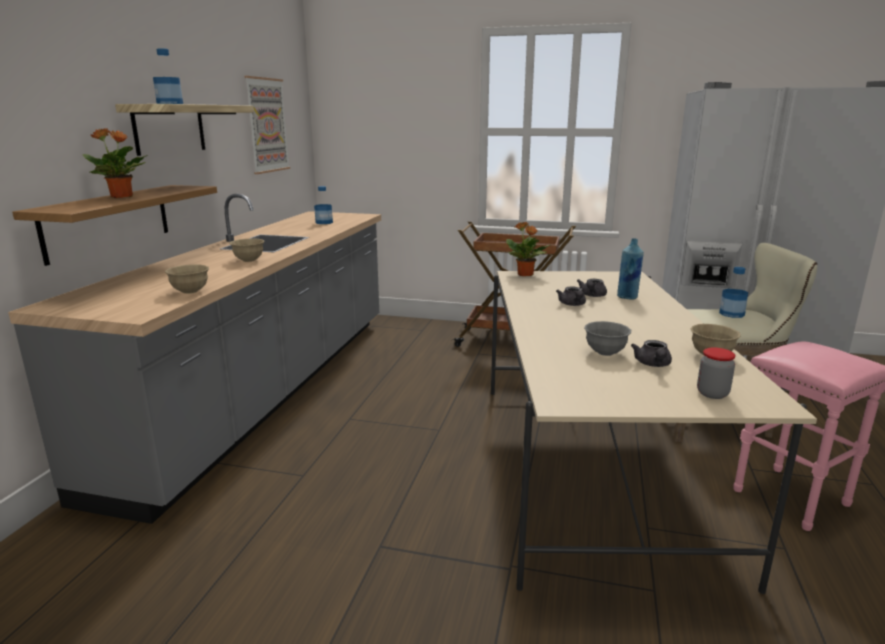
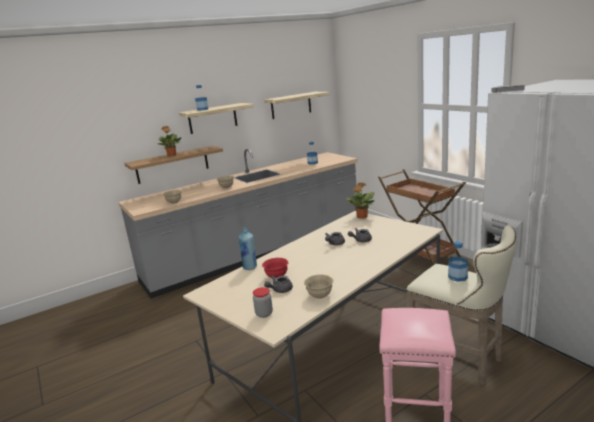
camera: 45 degrees right, 0 degrees up
picture [245,76,290,174] -> shelf [264,92,330,119]
grey bowl [584,321,631,356] -> red bowl [262,258,288,278]
blue bottle [617,238,644,300] -> blue bottle moved to [239,227,257,270]

